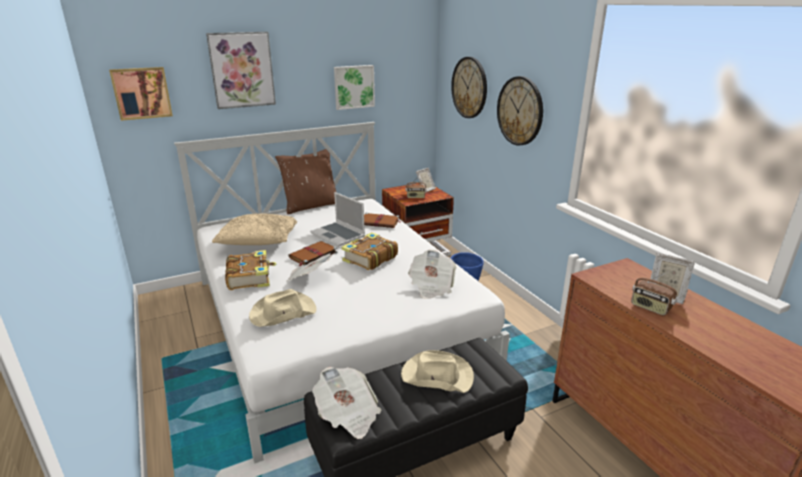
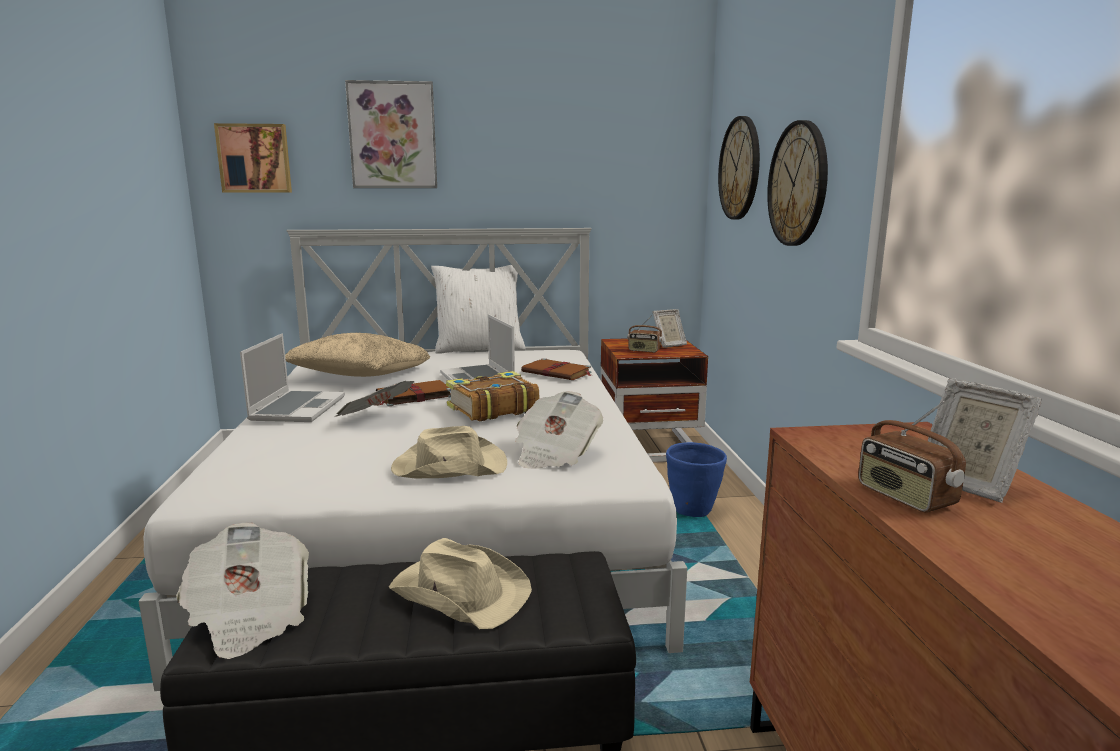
camera: 20 degrees right, 10 degrees down
book [225,250,277,290] -> laptop [240,333,345,422]
beige hat [249,289,316,327] -> beige hat moved to [391,426,507,479]
brown pillow [275,149,337,214] -> white pillow [431,265,526,354]
picture [334,65,375,110] -> none

